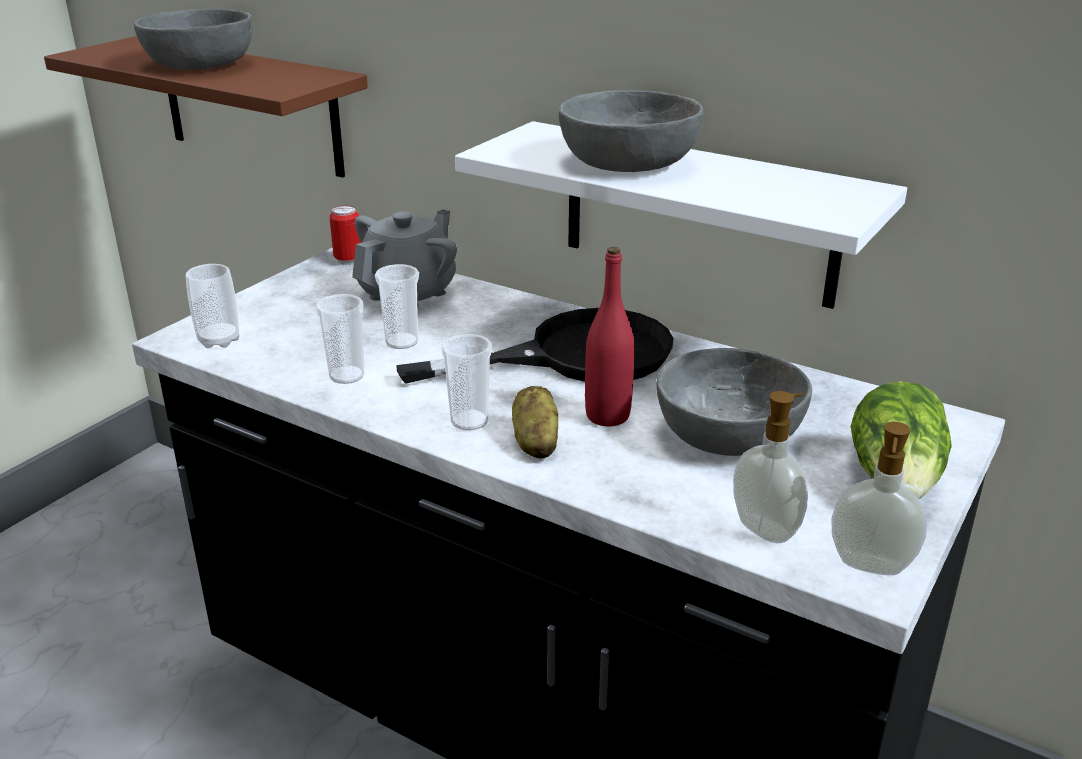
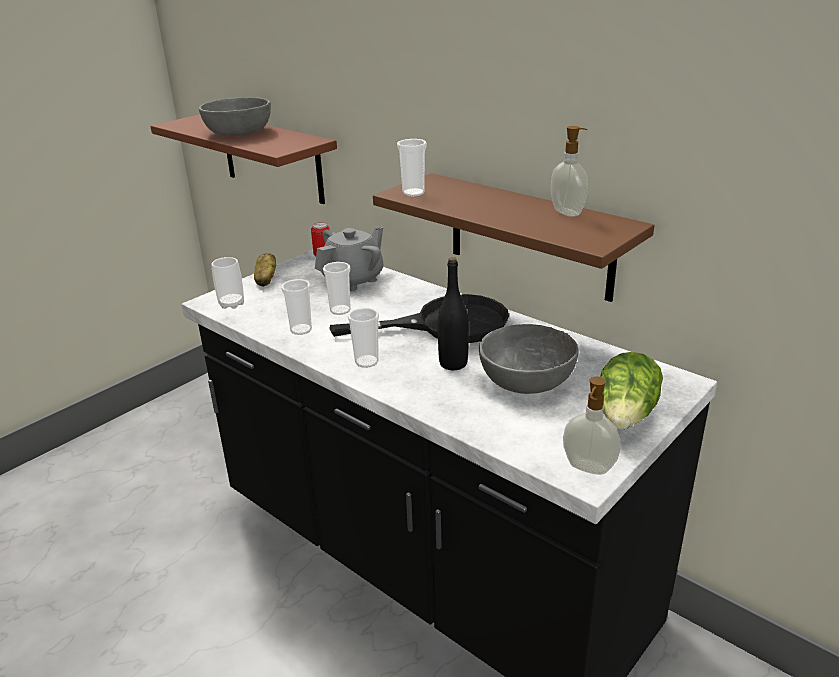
camera: 10 degrees right, 0 degrees up
white shelf [455,121,907,309] -> brown shelf [373,173,654,302]
potato [512,386,558,458] -> potato moved to [254,253,276,287]
grey bowl [558,90,703,172] -> none
red bottle [585,247,635,426] -> black bottle [438,257,469,370]
soap dispenser [733,391,808,543] -> soap dispenser moved to [551,126,588,217]
none -> cup [397,139,427,196]

